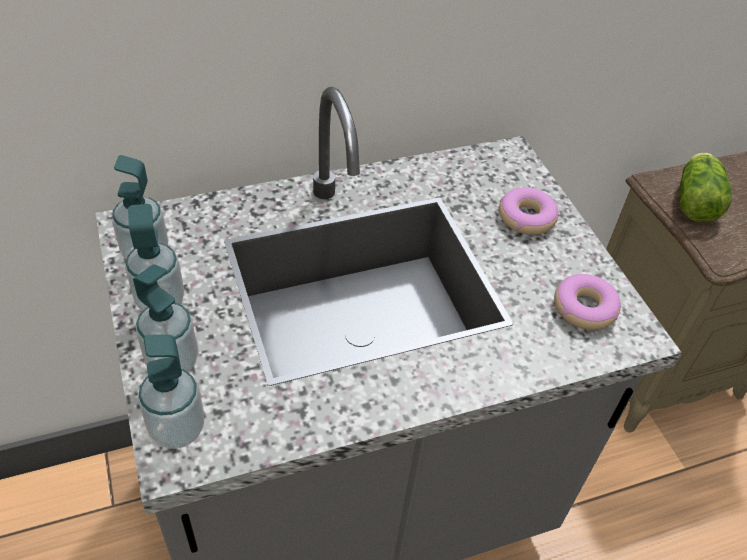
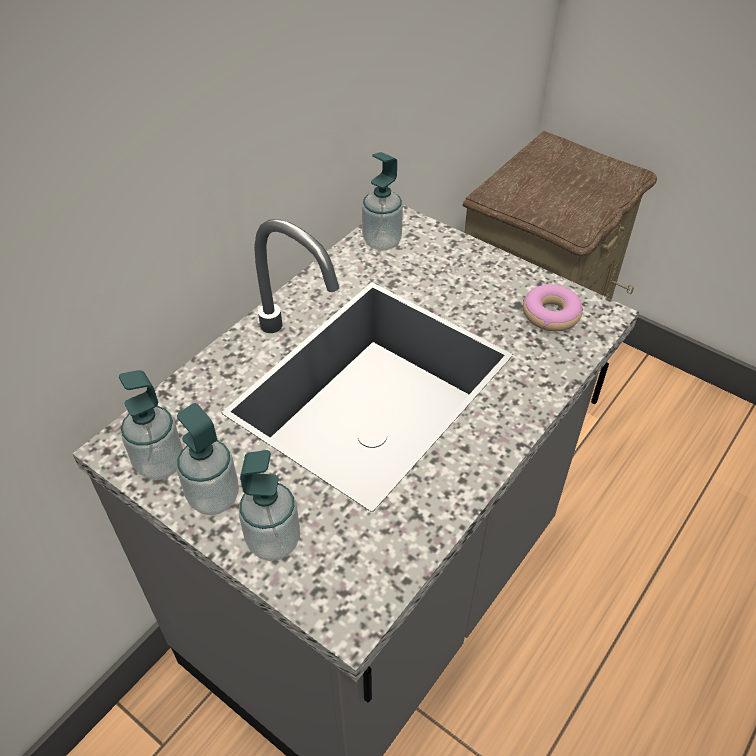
camera: 30 degrees left, 0 degrees up
soap dispenser [138,334,204,449] -> soap dispenser moved to [362,152,403,251]
donut [499,187,559,235] -> none
lettuce [680,152,732,223] -> none

